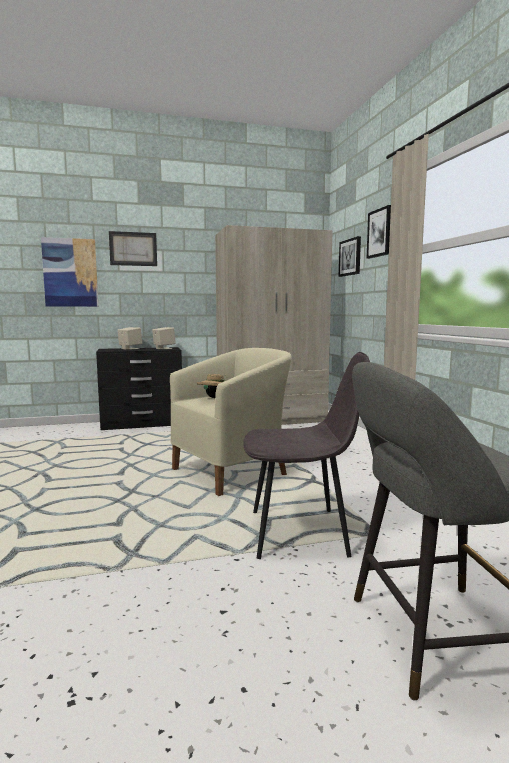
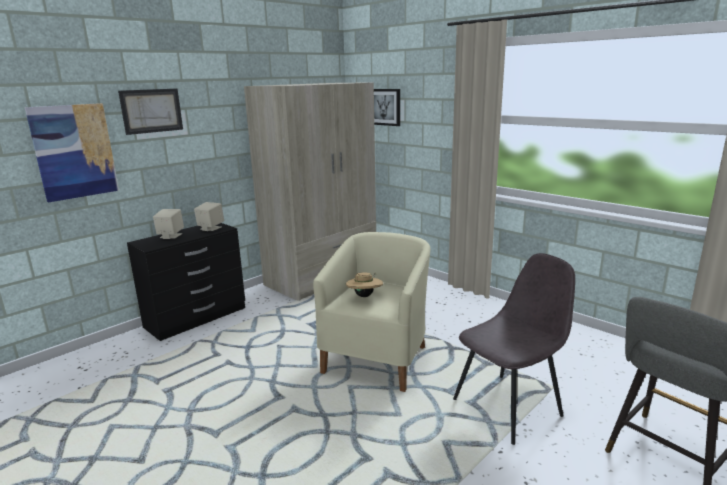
camera: 30 degrees left, 10 degrees up
picture [366,205,391,259] -> none

